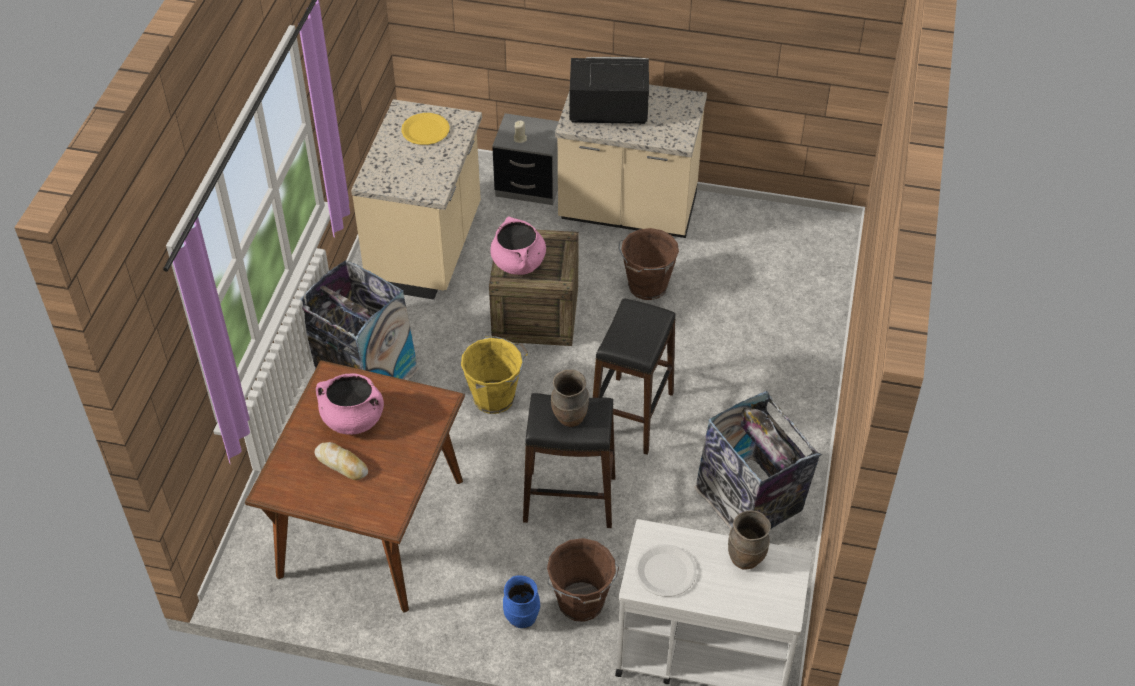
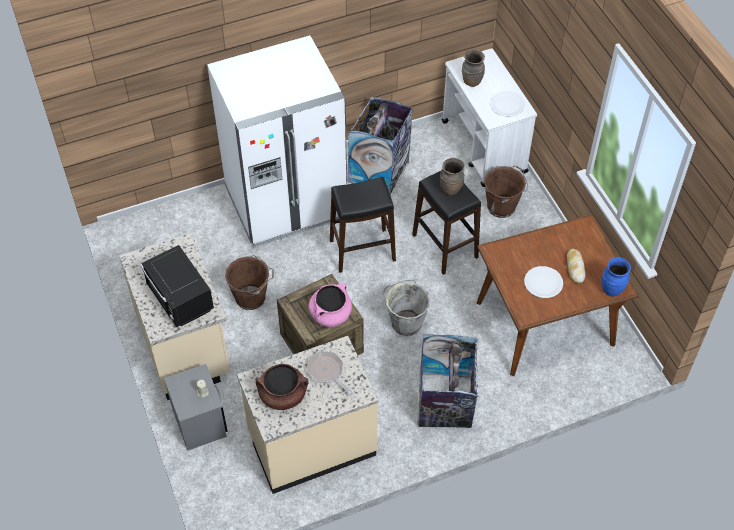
camera: 125 degrees left, 5 degrees up
pink cooking pot [316,373,384,435] -> white plate [524,266,563,298]
yellow plate [401,113,450,145] -> brown cooking pot [256,364,308,410]
yellow bucket [461,336,528,414] -> grey bucket [382,280,431,336]
blue vase [503,575,540,628] -> blue vase moved to [602,257,631,297]
none -> white fridge [207,35,347,247]
none -> frying pan [307,351,354,396]

